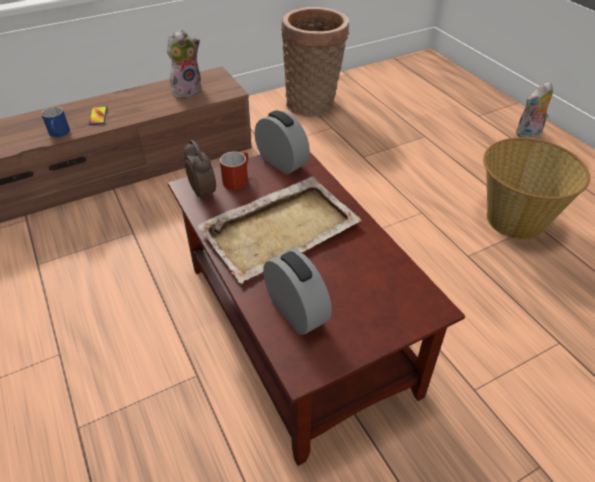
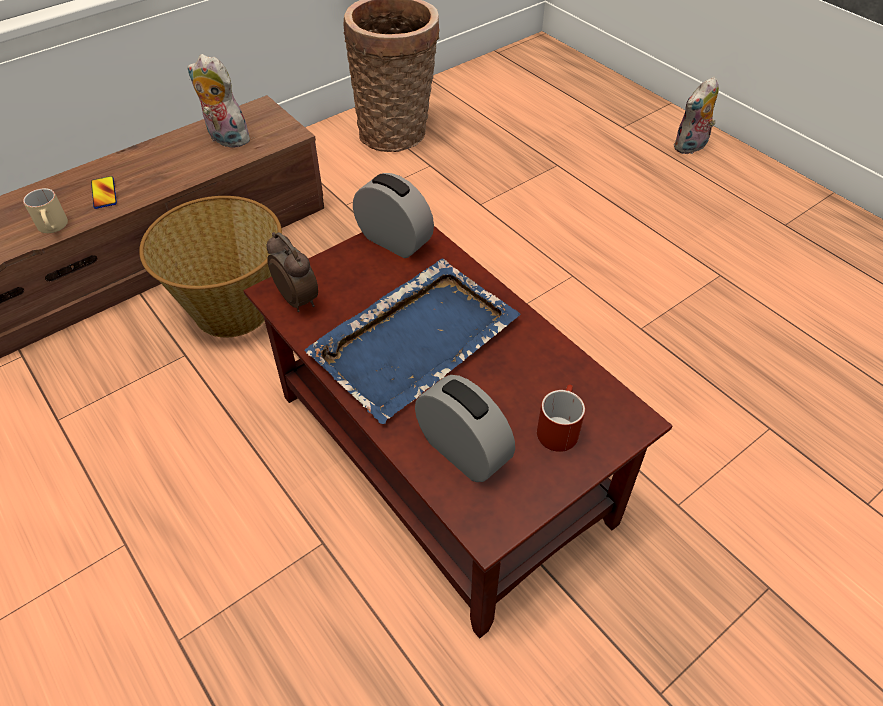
camera: 10 degrees left, 5 degrees up
blue mug [41,107,70,137] -> beige mug [23,188,68,233]
plush toy [167,30,202,98] -> plush toy turned 105 degrees counterclockwise [187,54,250,148]
beige tray [197,176,362,283] -> blue tray [305,258,521,424]
red mug [220,151,248,190] -> red mug moved to [537,384,585,452]
basket [483,138,590,240] -> basket moved to [139,196,282,337]

